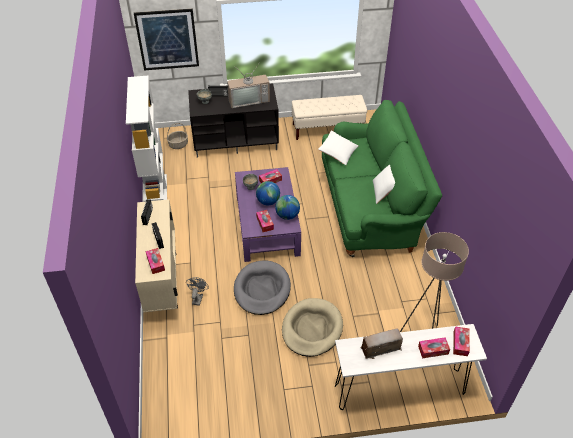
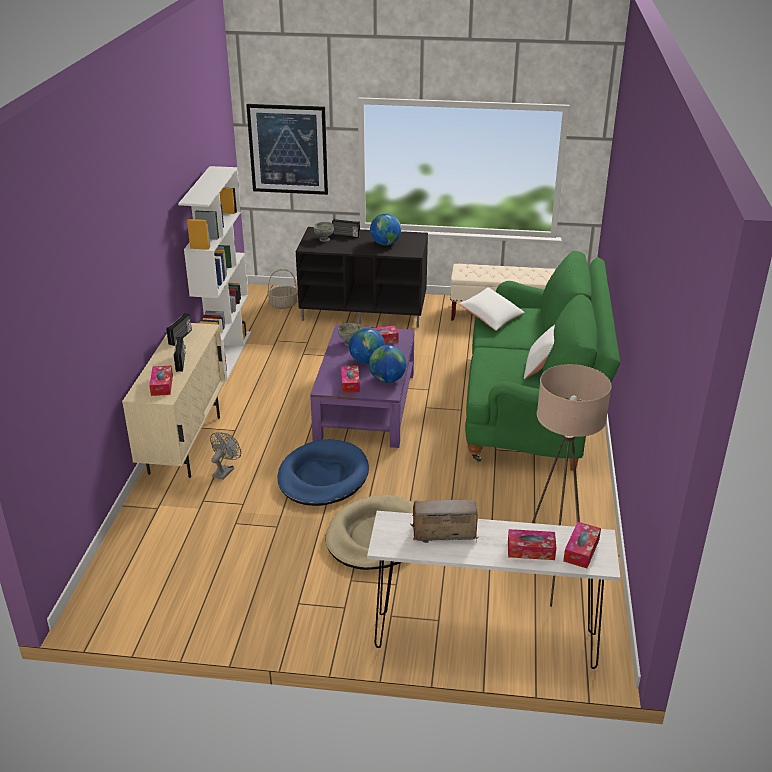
camera: 15 degrees right, 15 degrees down
television [227,65,270,108] -> globe [370,214,401,245]
grey dog bed [234,261,291,315] -> blue dog bed [277,439,369,506]

